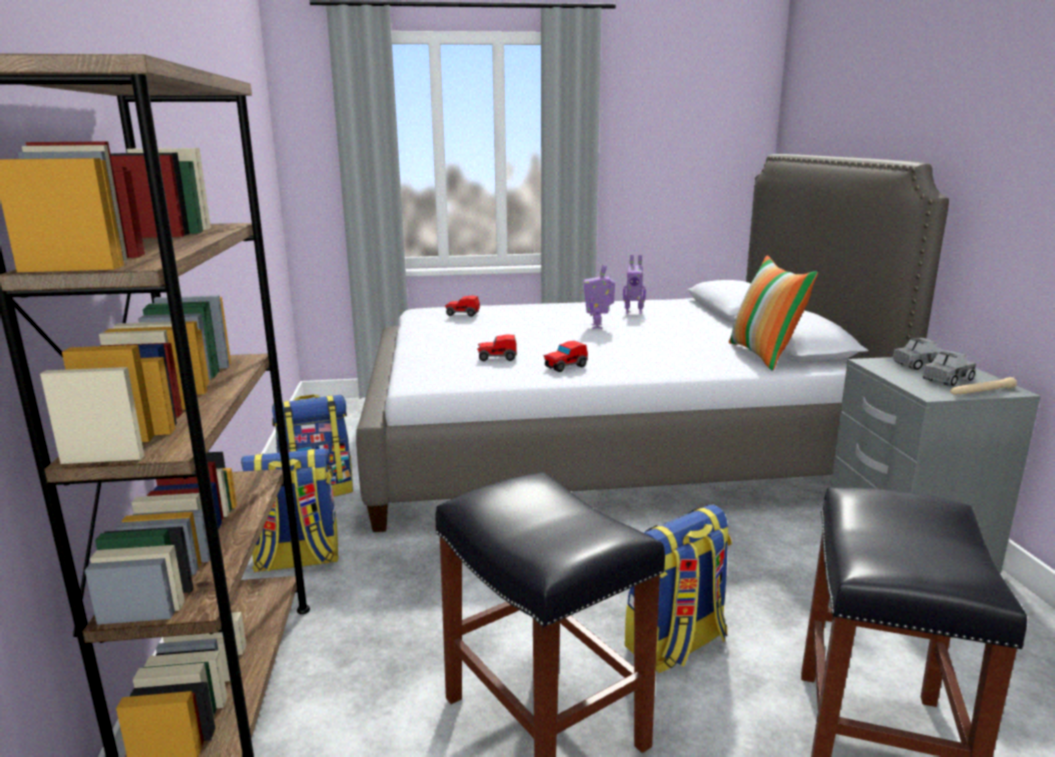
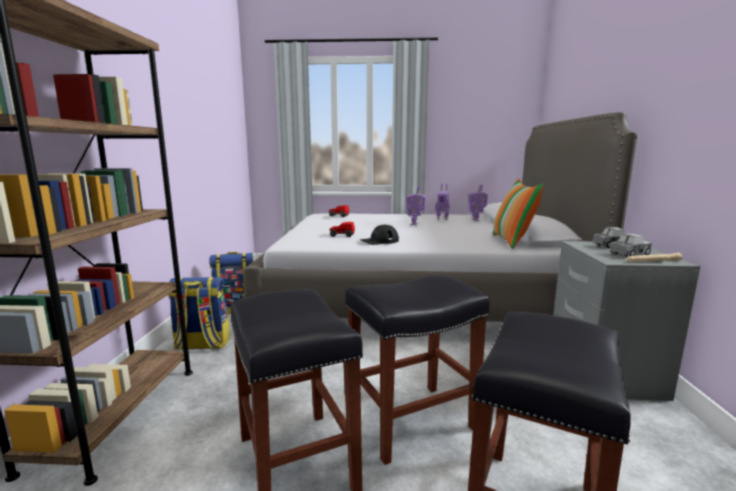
camera: 10 degrees right, 5 degrees down
toy car [543,341,588,372] -> black cap [360,225,399,245]
backpack [625,504,732,673] -> black stool [345,274,490,465]
none -> toy robot [468,185,488,221]

